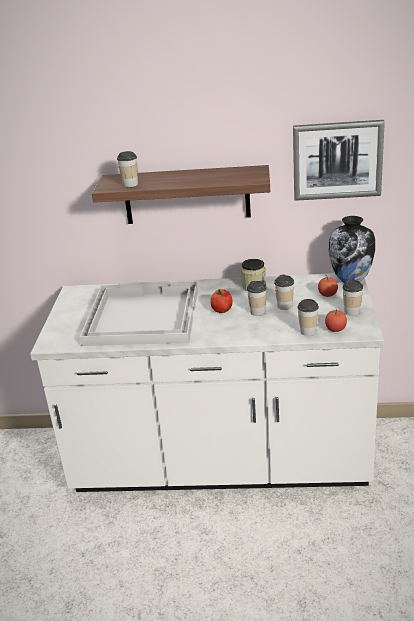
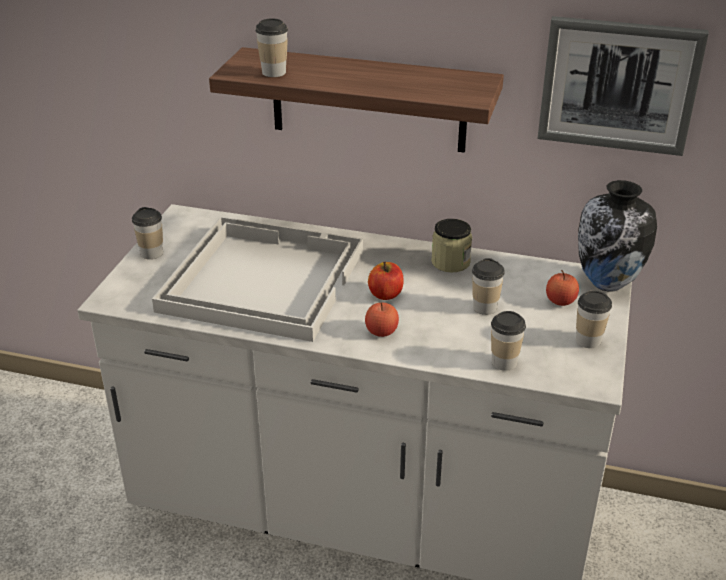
camera: 10 degrees right, 5 degrees up
cup [247,281,267,316] -> cup moved to [132,207,163,259]
apple [325,309,347,332] -> apple moved to [365,303,399,337]

